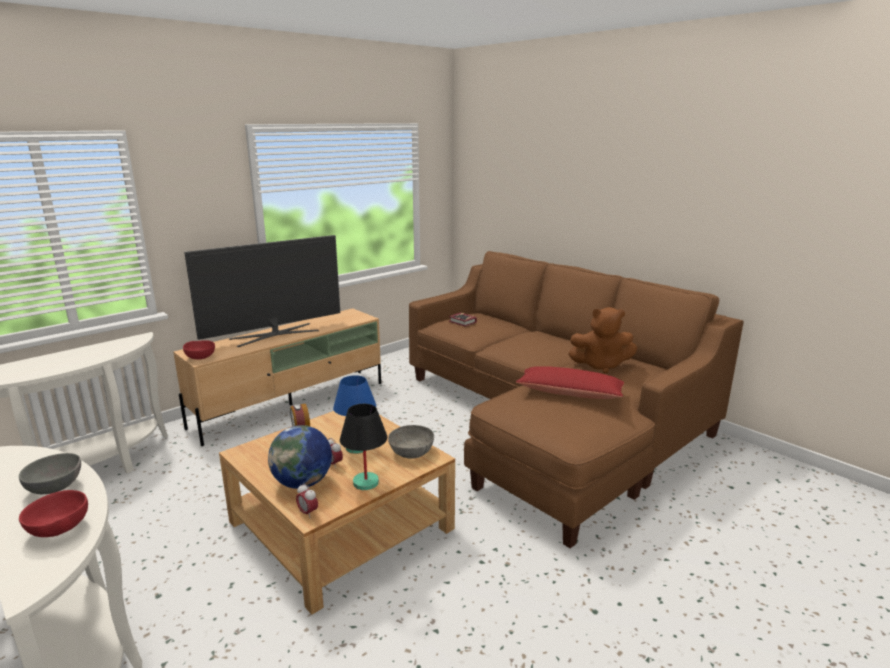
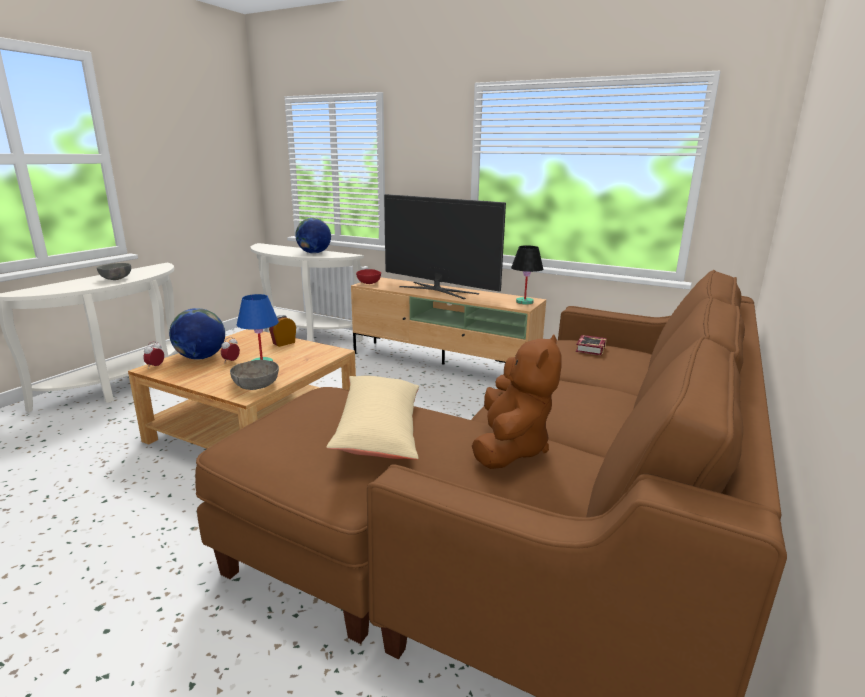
camera: 70 degrees right, 0 degrees up
red bowl [19,490,88,537] -> none
black table lamp [340,404,387,490] -> black table lamp moved to [511,246,543,305]
red pillow [516,366,624,399] -> beige pillow [326,376,419,460]
brown plush toy [568,307,637,373] -> brown plush toy turned 150 degrees counterclockwise [472,335,562,469]
none -> globe [295,218,331,254]

